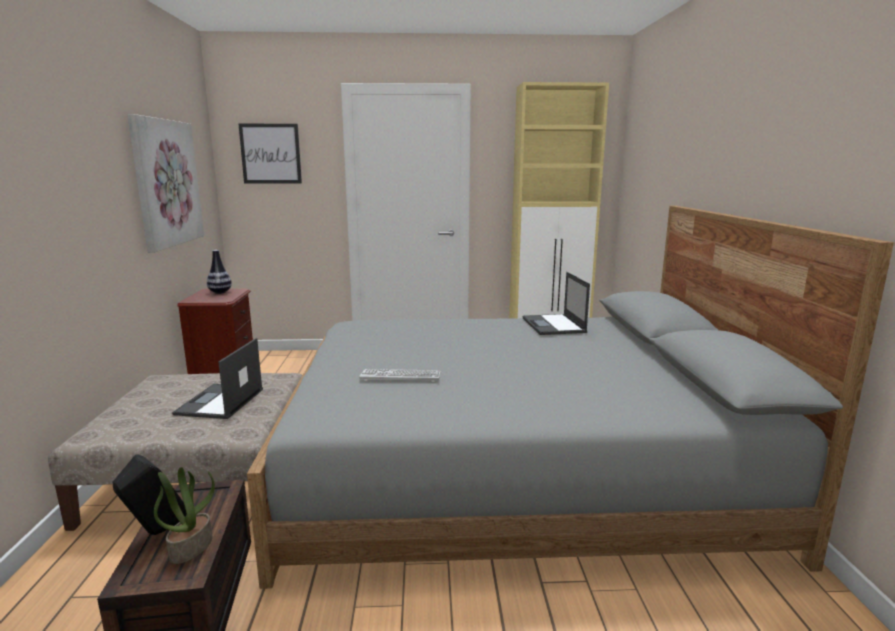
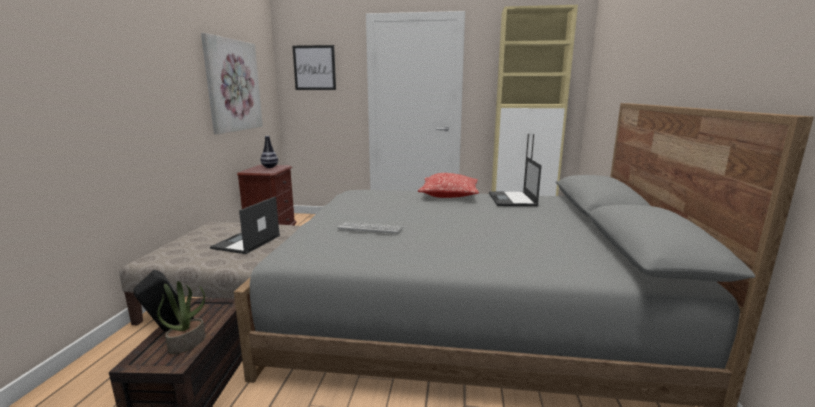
camera: 10 degrees right, 0 degrees up
none -> pillow [418,173,479,198]

